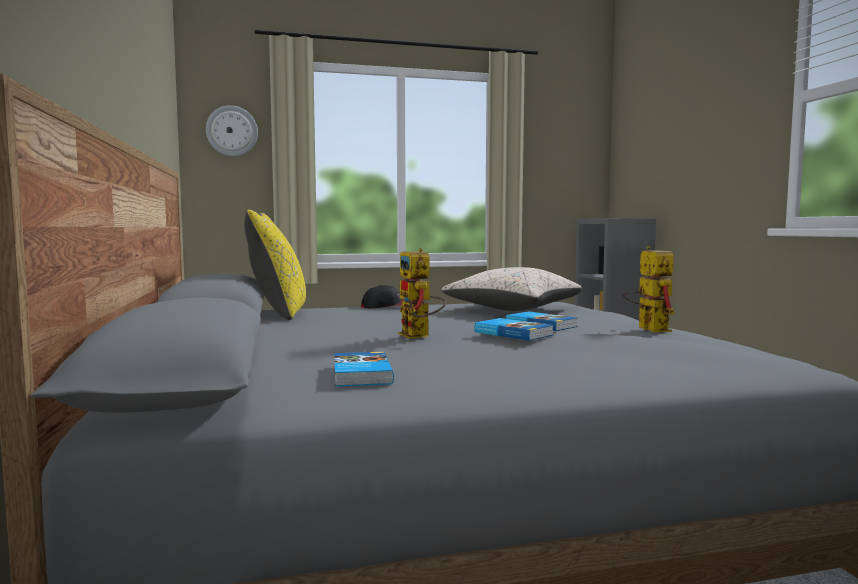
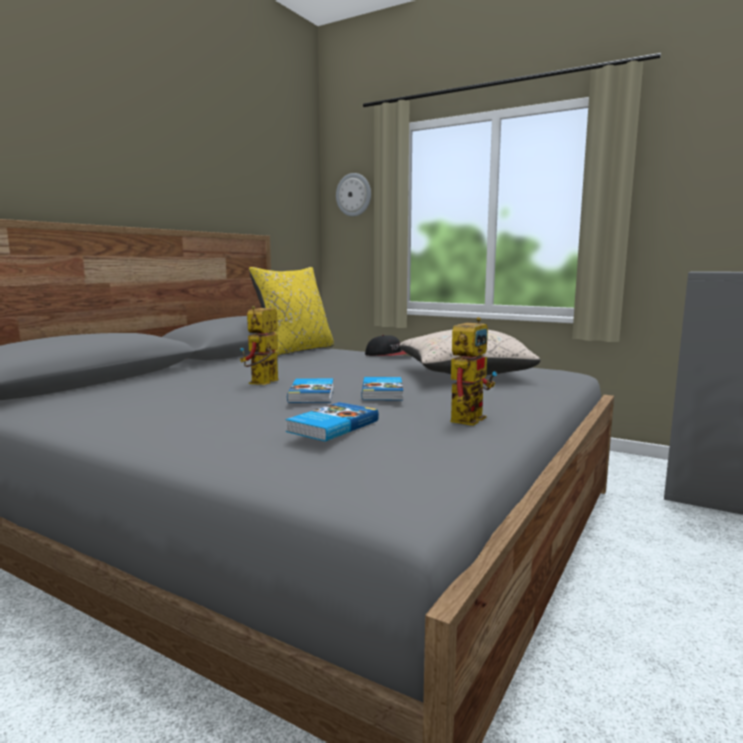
camera: 45 degrees right, 5 degrees up
book [335,352,394,387] -> book moved to [285,402,379,441]

